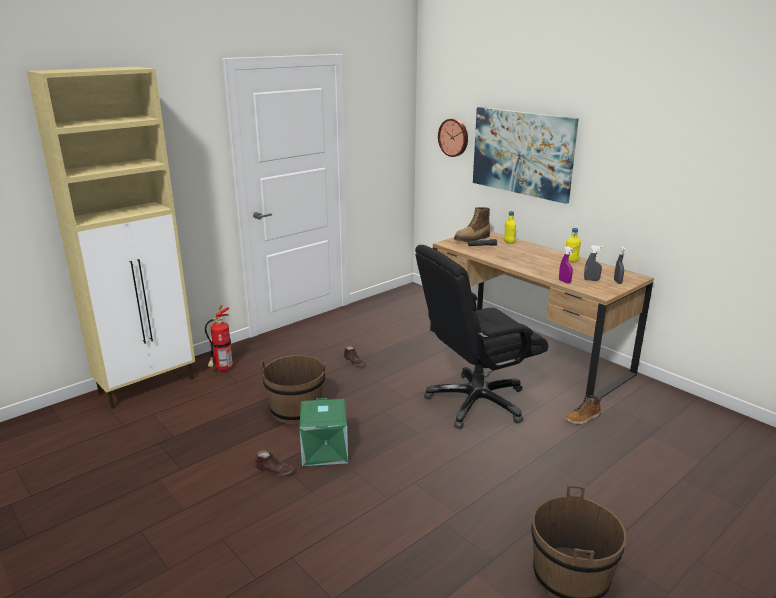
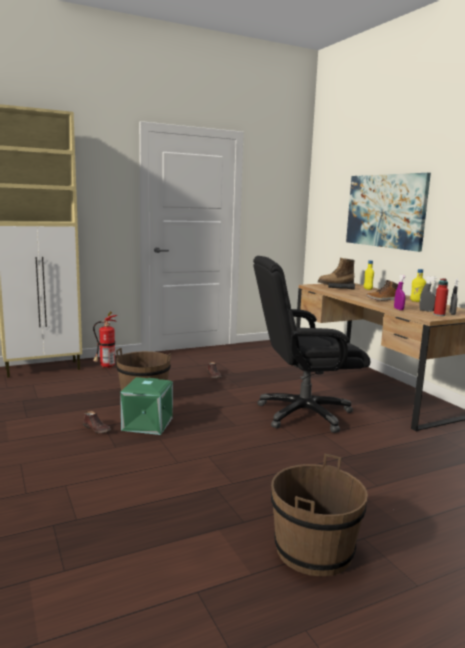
camera: 15 degrees right, 10 degrees down
wall clock [438,119,468,157] -> none
boot [565,394,601,425] -> boot moved to [366,280,398,301]
none -> red bottle [434,278,448,316]

